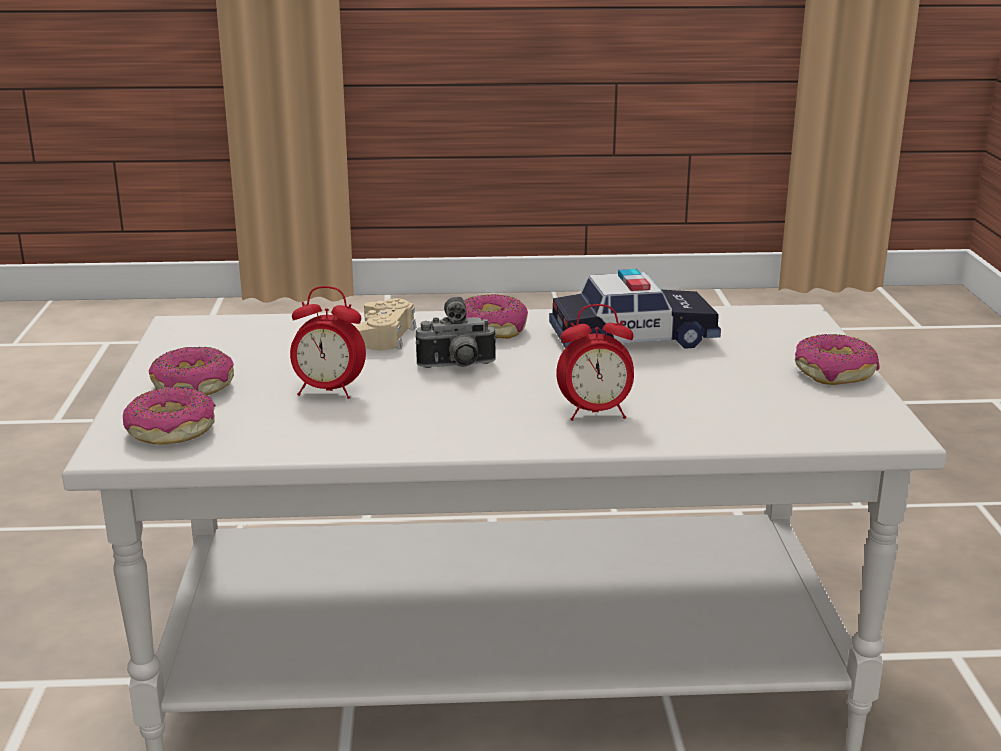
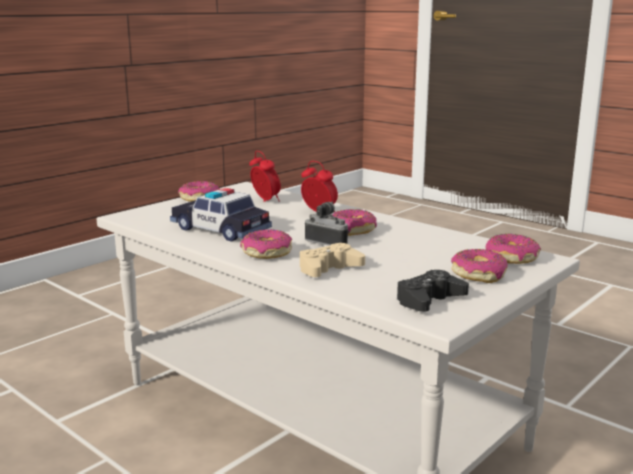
camera: 135 degrees left, 5 degrees down
alarm clock [290,286,366,399] -> alarm clock moved to [249,151,281,202]
none -> donut [333,209,377,236]
none -> black game controller [396,270,469,312]

